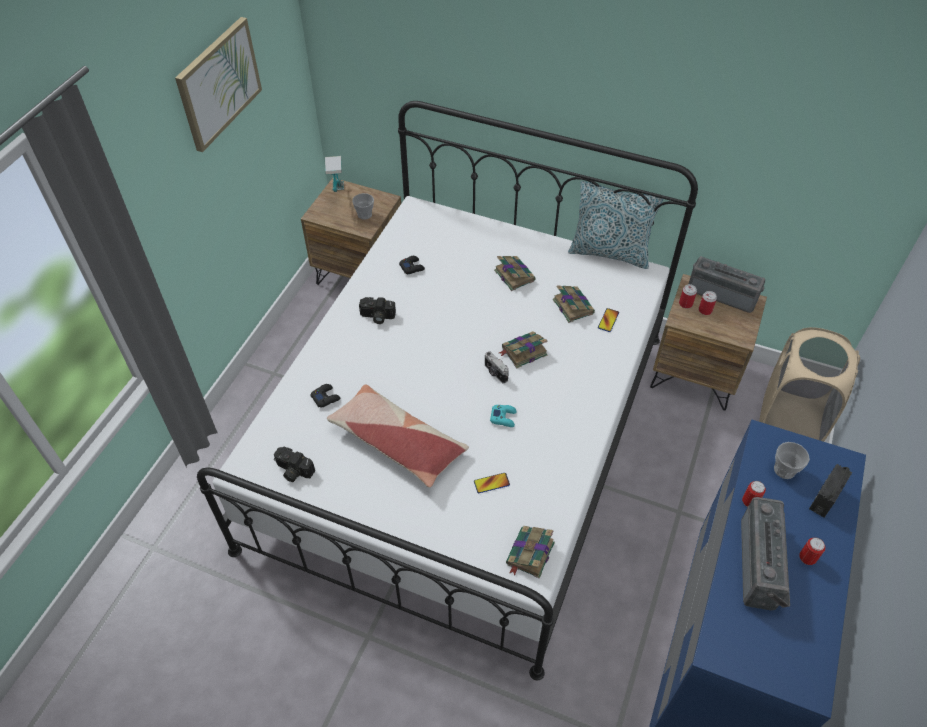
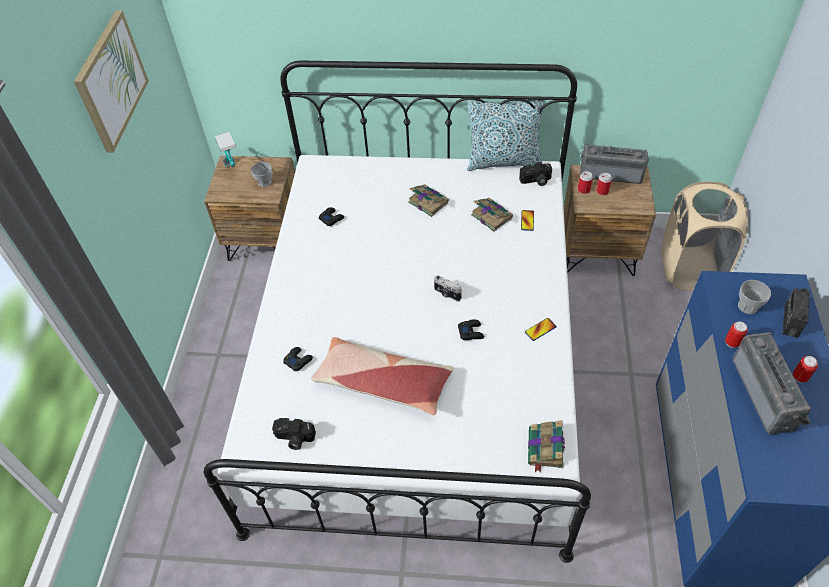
camera: 15 degrees left, 0 degrees up
camera [359,297,396,324] -> camera moved to [519,162,552,186]
phone [474,473,510,493] -> phone moved to [525,318,556,341]
turquoise game controller [490,405,517,427] -> black game controller [458,319,484,340]
book [499,331,548,369] -> none

